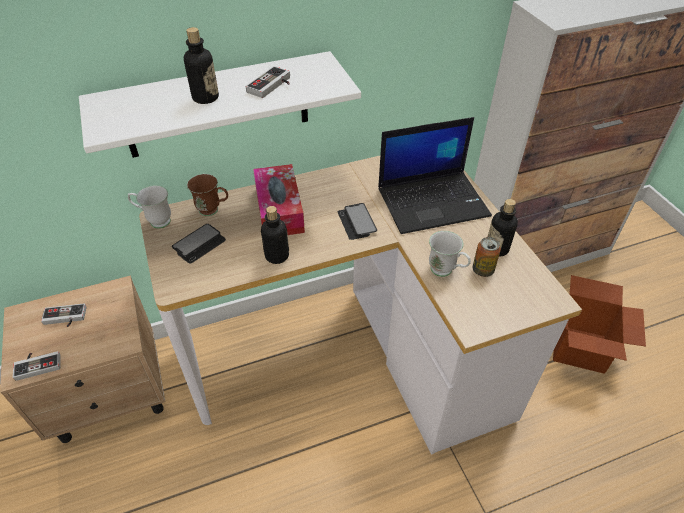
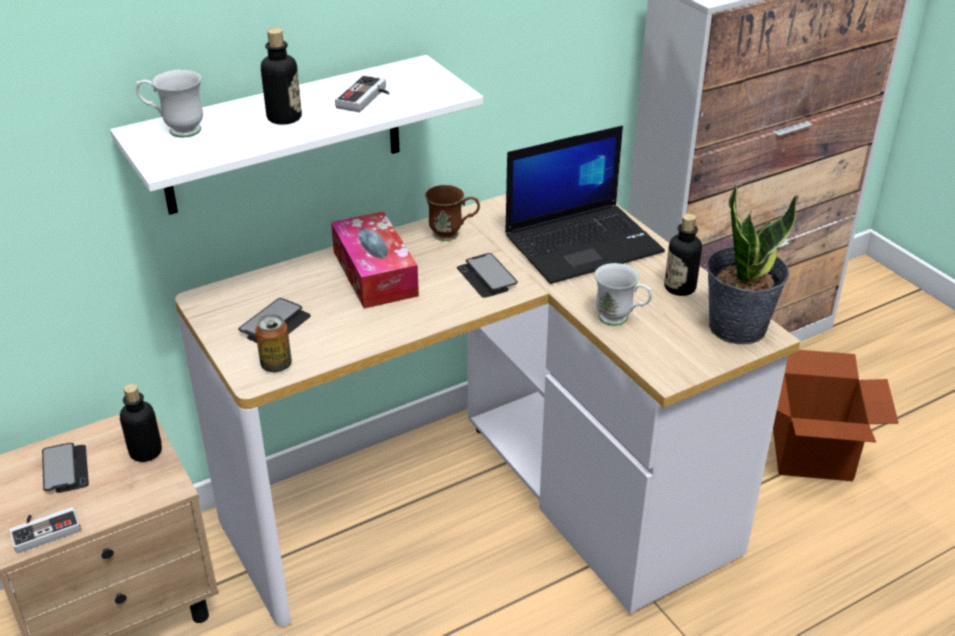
camera: 10 degrees left, 10 degrees down
game controller [41,303,86,327] -> phone [42,443,89,493]
white mug [128,185,171,228] -> white mug moved to [136,69,203,137]
brown mug [187,174,228,216] -> brown mug moved to [425,185,480,241]
bottle [261,206,289,264] -> bottle moved to [120,384,162,462]
can [473,237,501,277] -> can moved to [255,314,292,372]
none -> potted plant [707,184,799,344]

